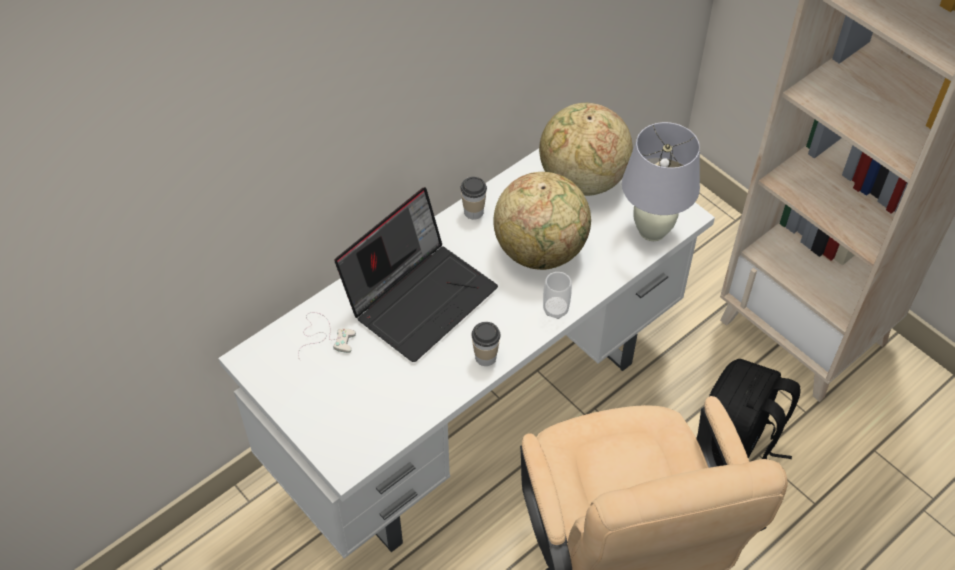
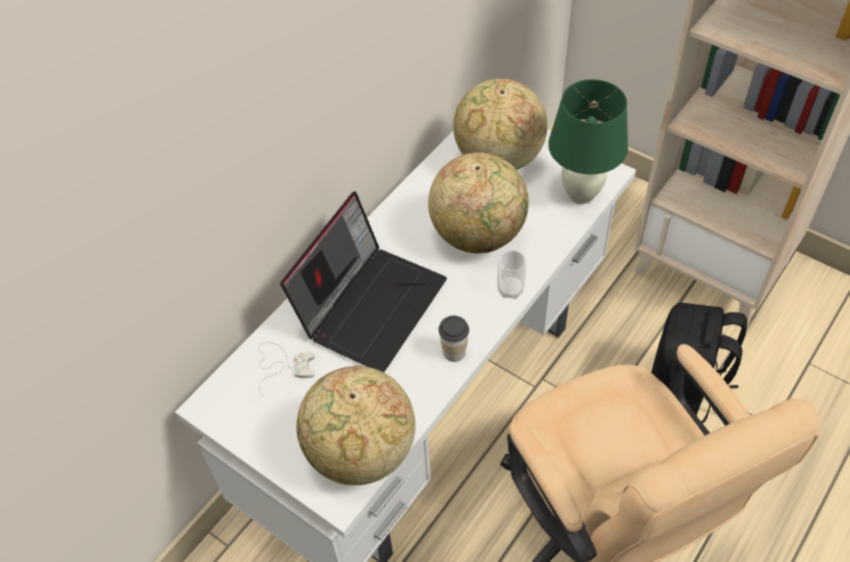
camera: 10 degrees left, 0 degrees up
cup [460,177,487,220] -> none
white table lamp [622,122,700,241] -> green table lamp [548,79,628,204]
none -> globe [297,366,415,485]

